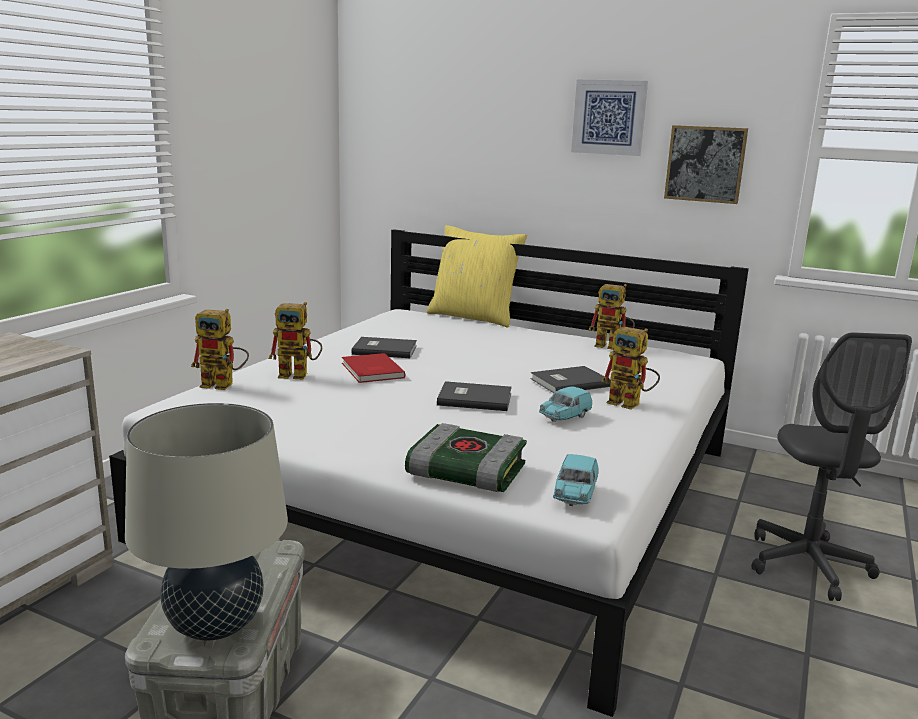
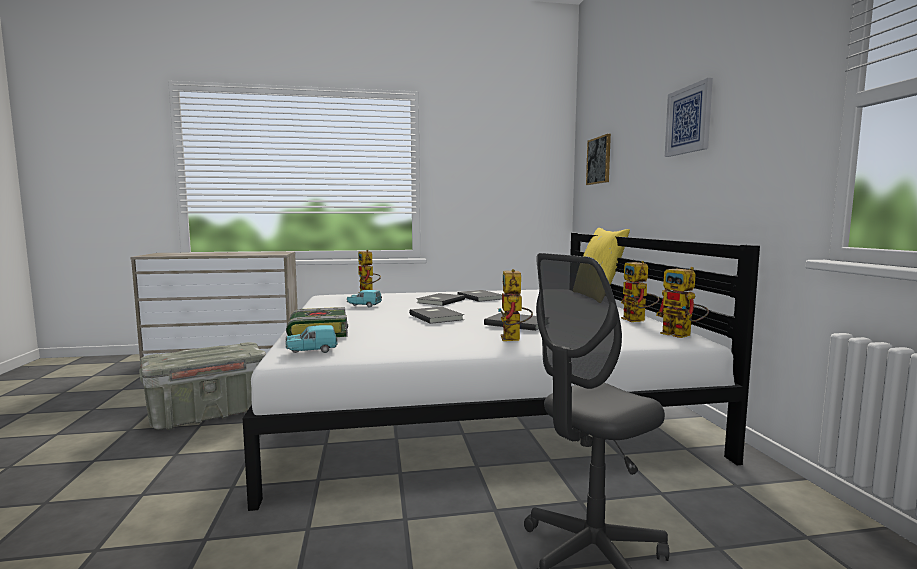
camera: 55 degrees right, 10 degrees down
beige table lamp [125,403,288,641] -> none
toy robot [269,302,322,379] -> toy robot moved to [656,267,709,338]
red book [342,353,406,383] -> grey book [416,293,465,306]
turquoise toy car [539,386,592,422] -> turquoise toy car moved to [347,290,382,308]
picture [664,125,748,204] -> picture moved to [586,134,611,185]

